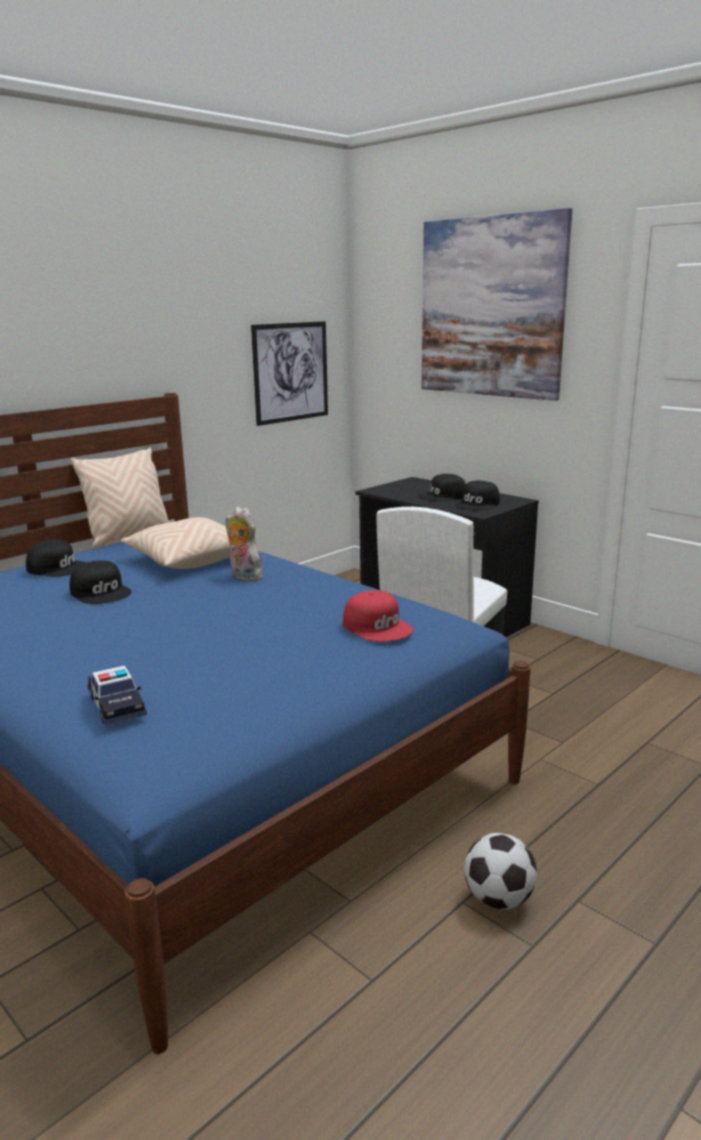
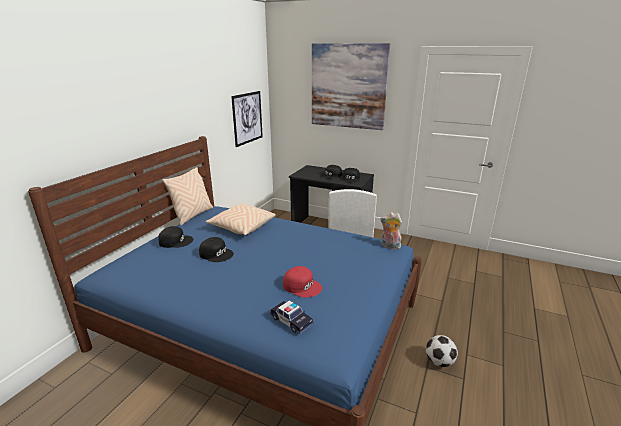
camera: 20 degrees left, 5 degrees up
plush toy [225,507,263,581] -> plush toy moved to [380,212,402,250]
red cap [343,590,413,642] -> red cap moved to [283,266,322,298]

